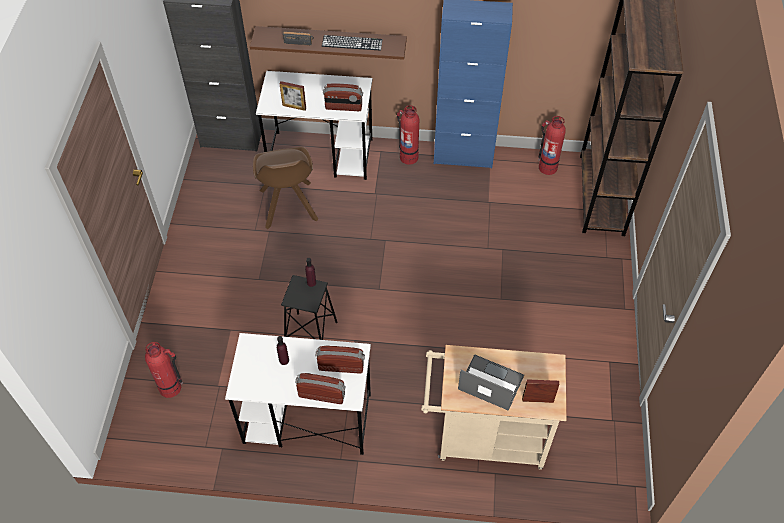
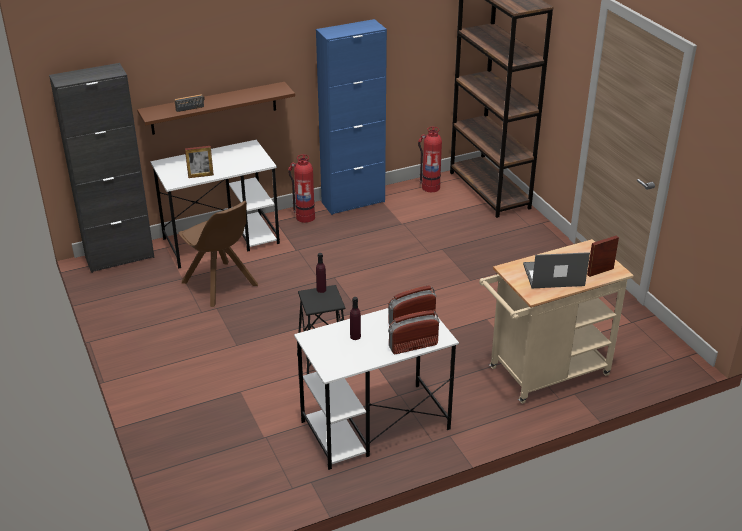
camera: 30 degrees left, 20 degrees down
fire extinguisher [145,342,183,398] -> none
keyboard [322,35,383,50] -> none
radio [323,84,363,111] -> none

